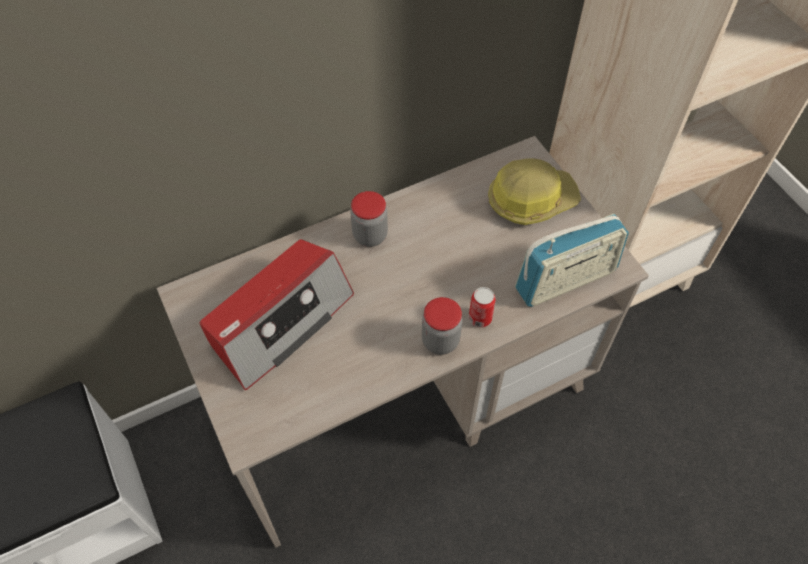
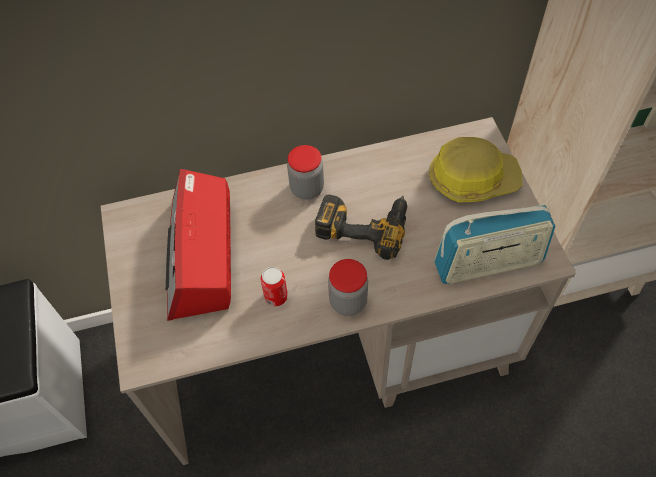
camera: 15 degrees right, 0 degrees up
radio [199,239,354,390] -> radio turned 120 degrees clockwise [166,169,231,321]
can [469,287,496,328] -> can moved to [260,267,288,306]
none -> power drill [315,194,407,260]

